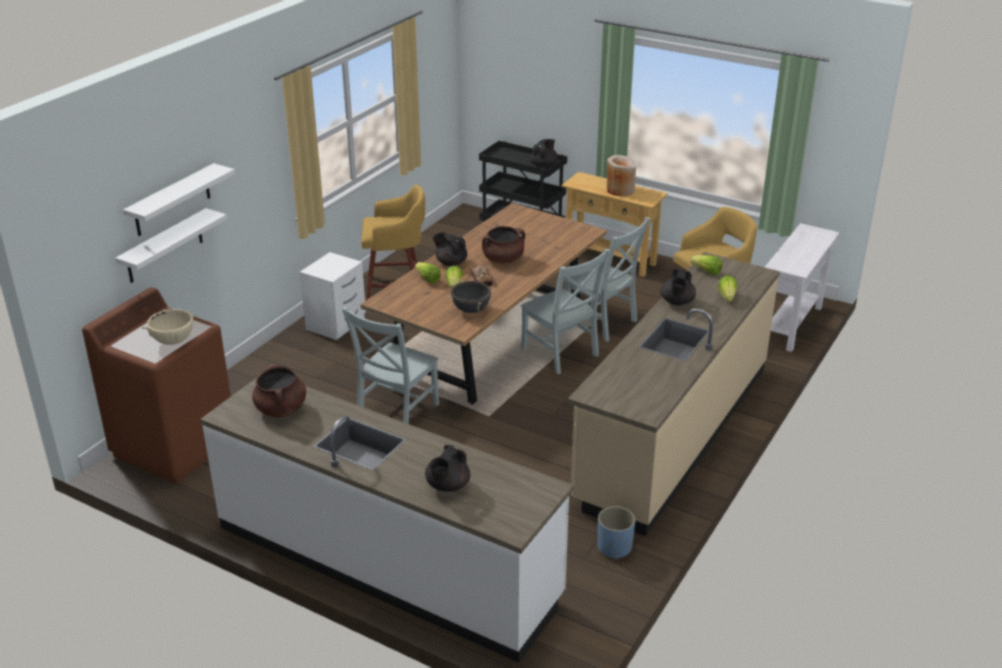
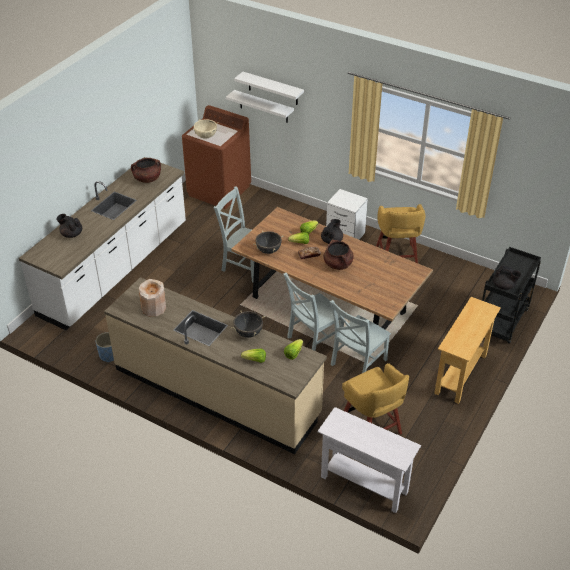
camera: 90 degrees right, 10 degrees up
beige vase [607,155,636,197] -> beige vase moved to [139,279,166,317]
black teapot [660,269,696,305] -> black cooking pot [231,310,265,338]

